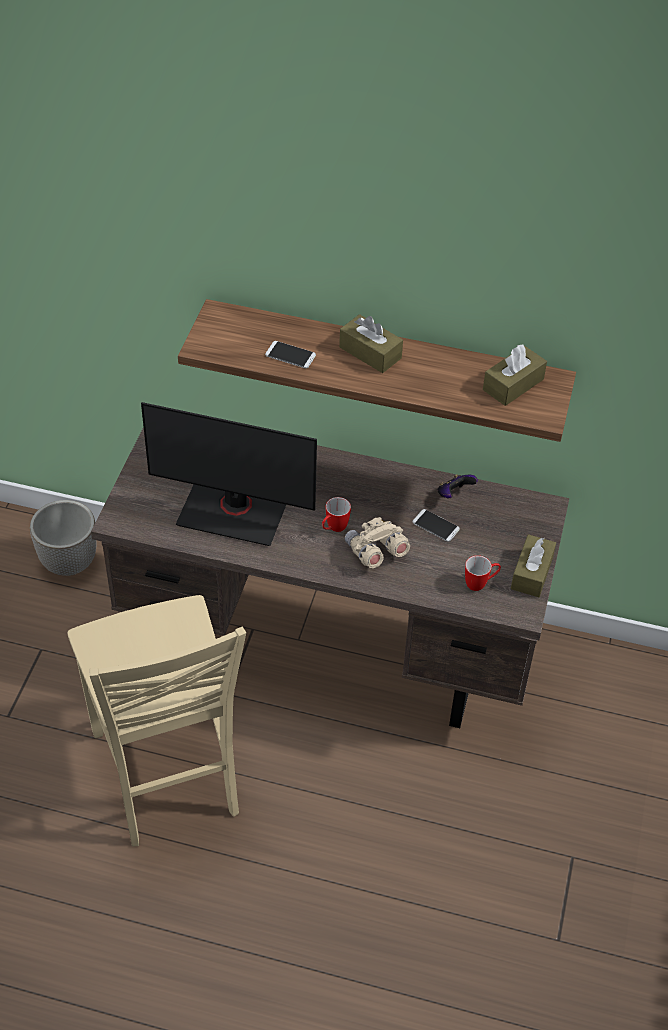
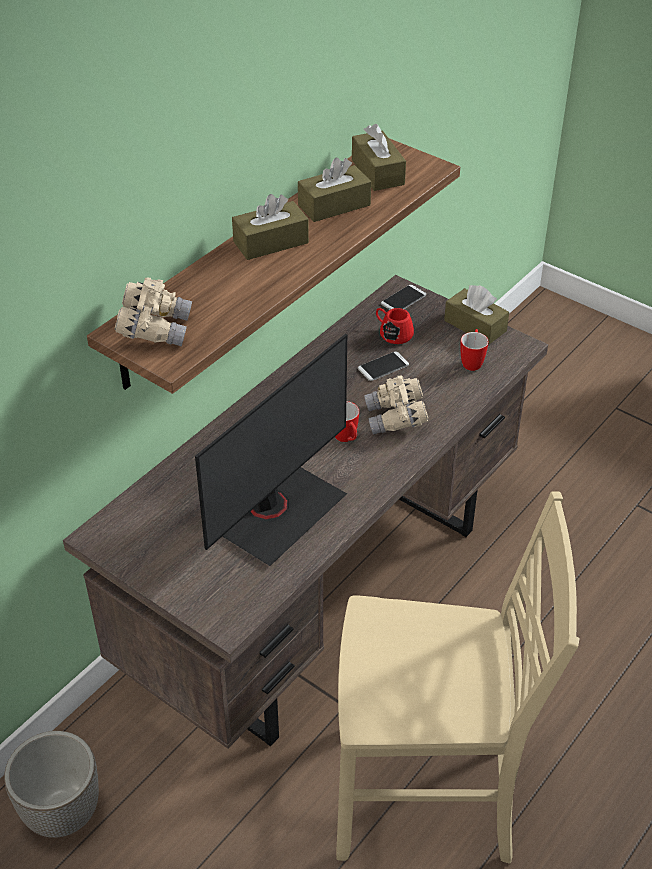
camera: 65 degrees left, 5 degrees down
phone [265,341,316,368] -> phone moved to [381,285,426,310]
game controller [438,474,478,498] -> none
none -> beige binoculars [115,278,192,347]
none -> brown tissue box [298,158,371,222]
none -> red mug [376,308,414,344]

